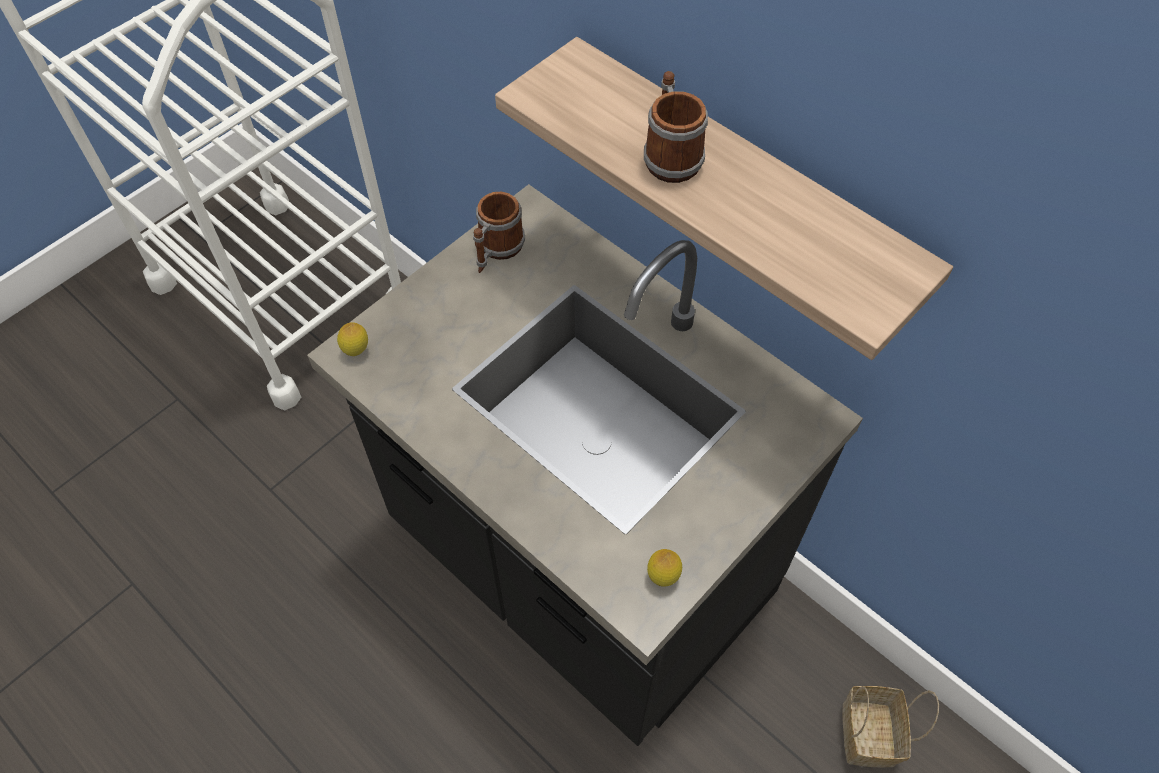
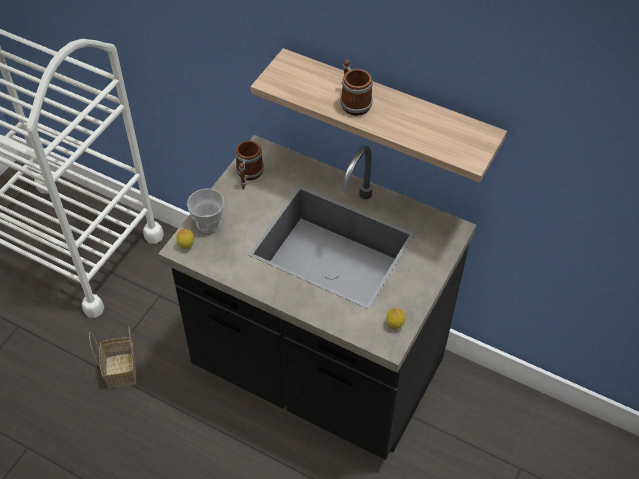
camera: 15 degrees left, 5 degrees down
basket [842,686,939,767] -> basket moved to [89,326,136,388]
none -> cup [187,188,225,233]

